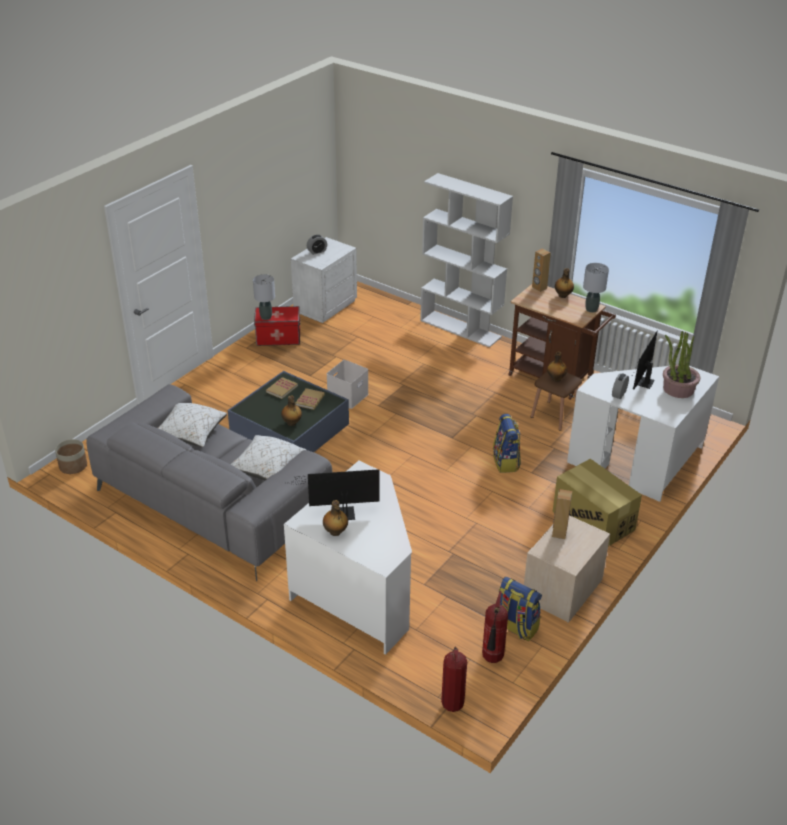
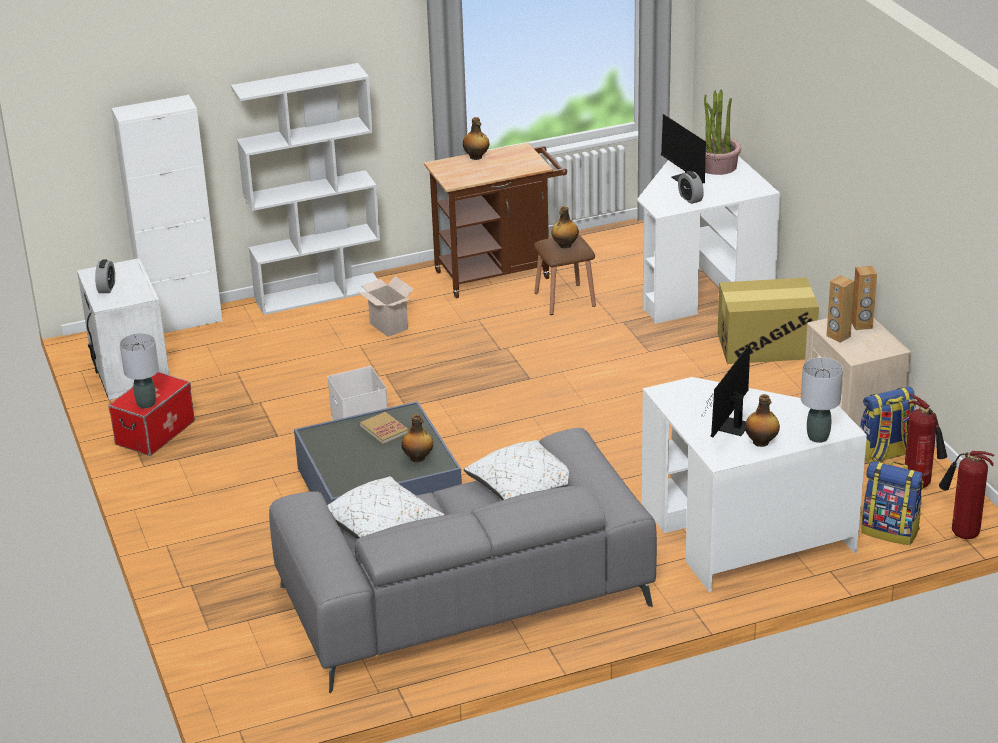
camera: 55 degrees left, 5 degrees down
planter [55,439,87,474] -> none
book [266,377,298,399] -> none
backpack [493,414,521,473] -> backpack moved to [861,461,923,545]
brown speaker [532,248,551,292] -> brown speaker moved to [852,266,877,330]
grey table lamp [583,263,609,313] -> grey table lamp moved to [801,357,843,443]
none -> white cabinet [111,95,223,333]
none -> cardboard box [358,276,414,337]

